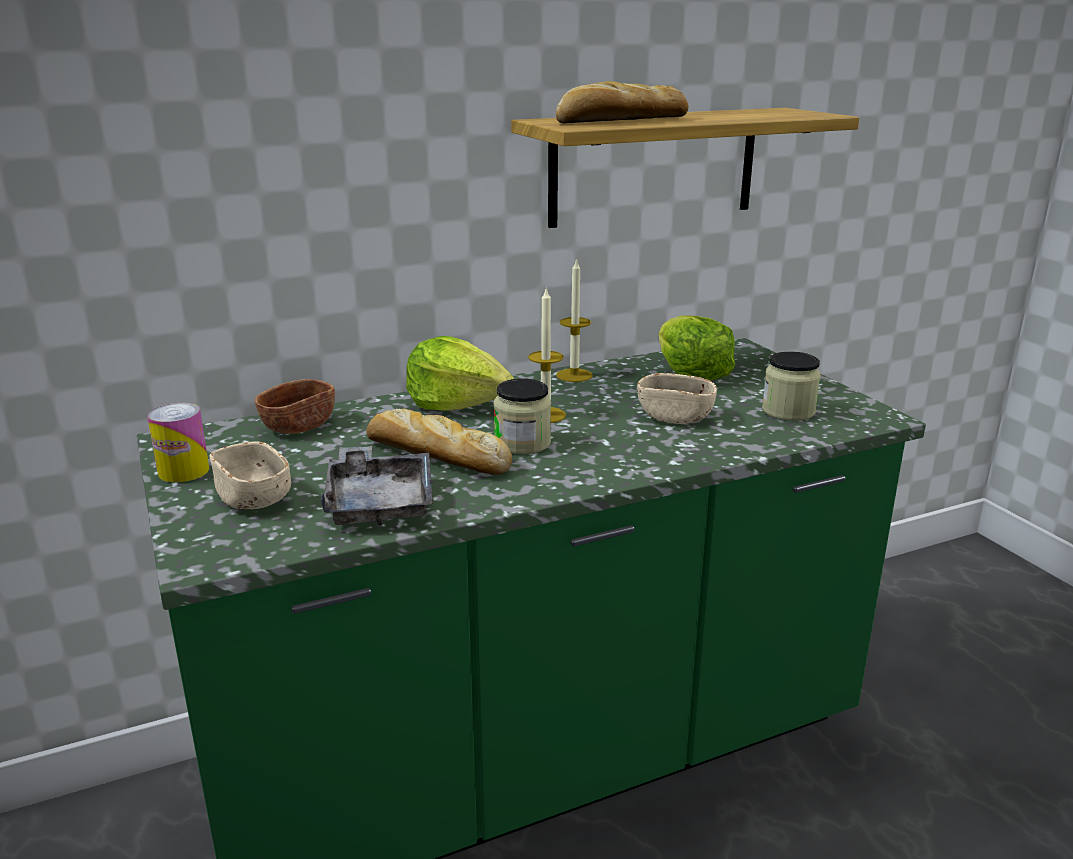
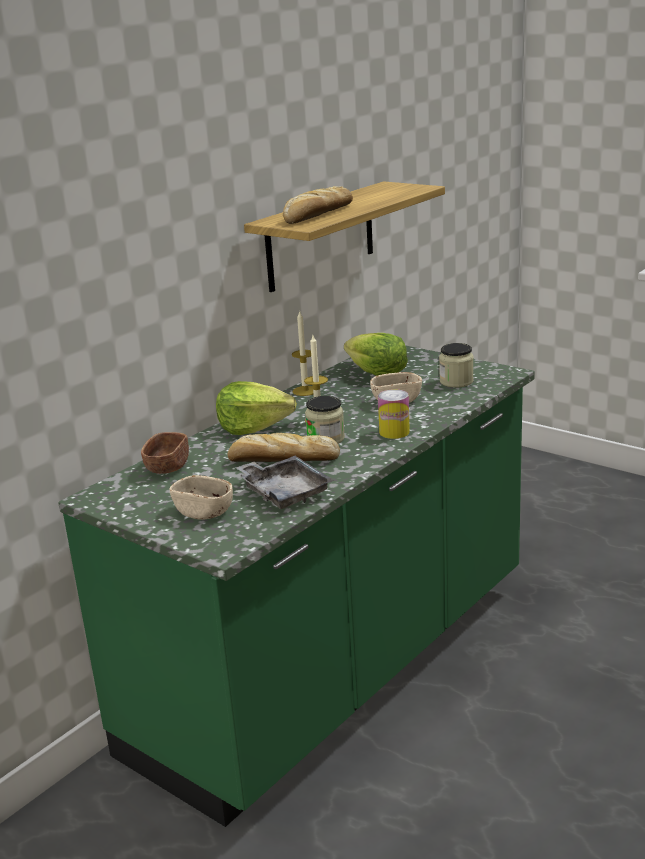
camera: 25 degrees left, 0 degrees up
can [147,403,209,483] -> can moved to [378,389,410,439]

